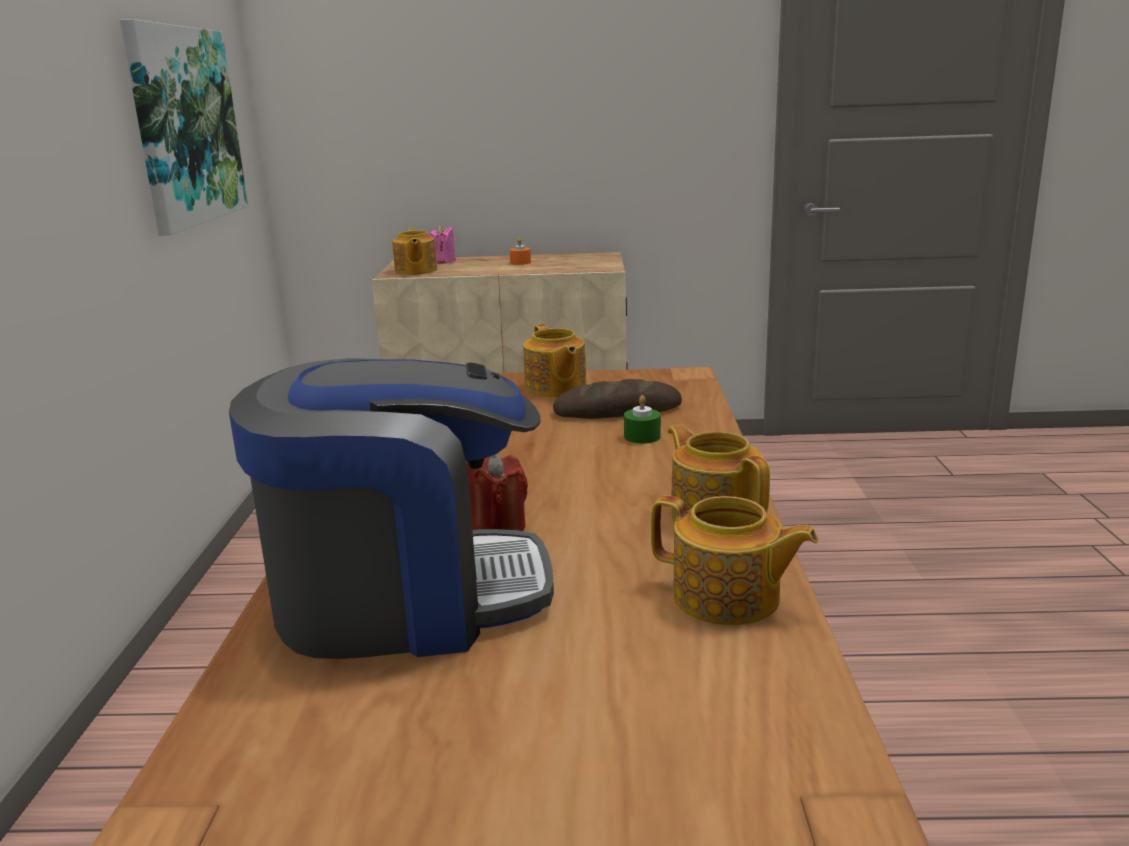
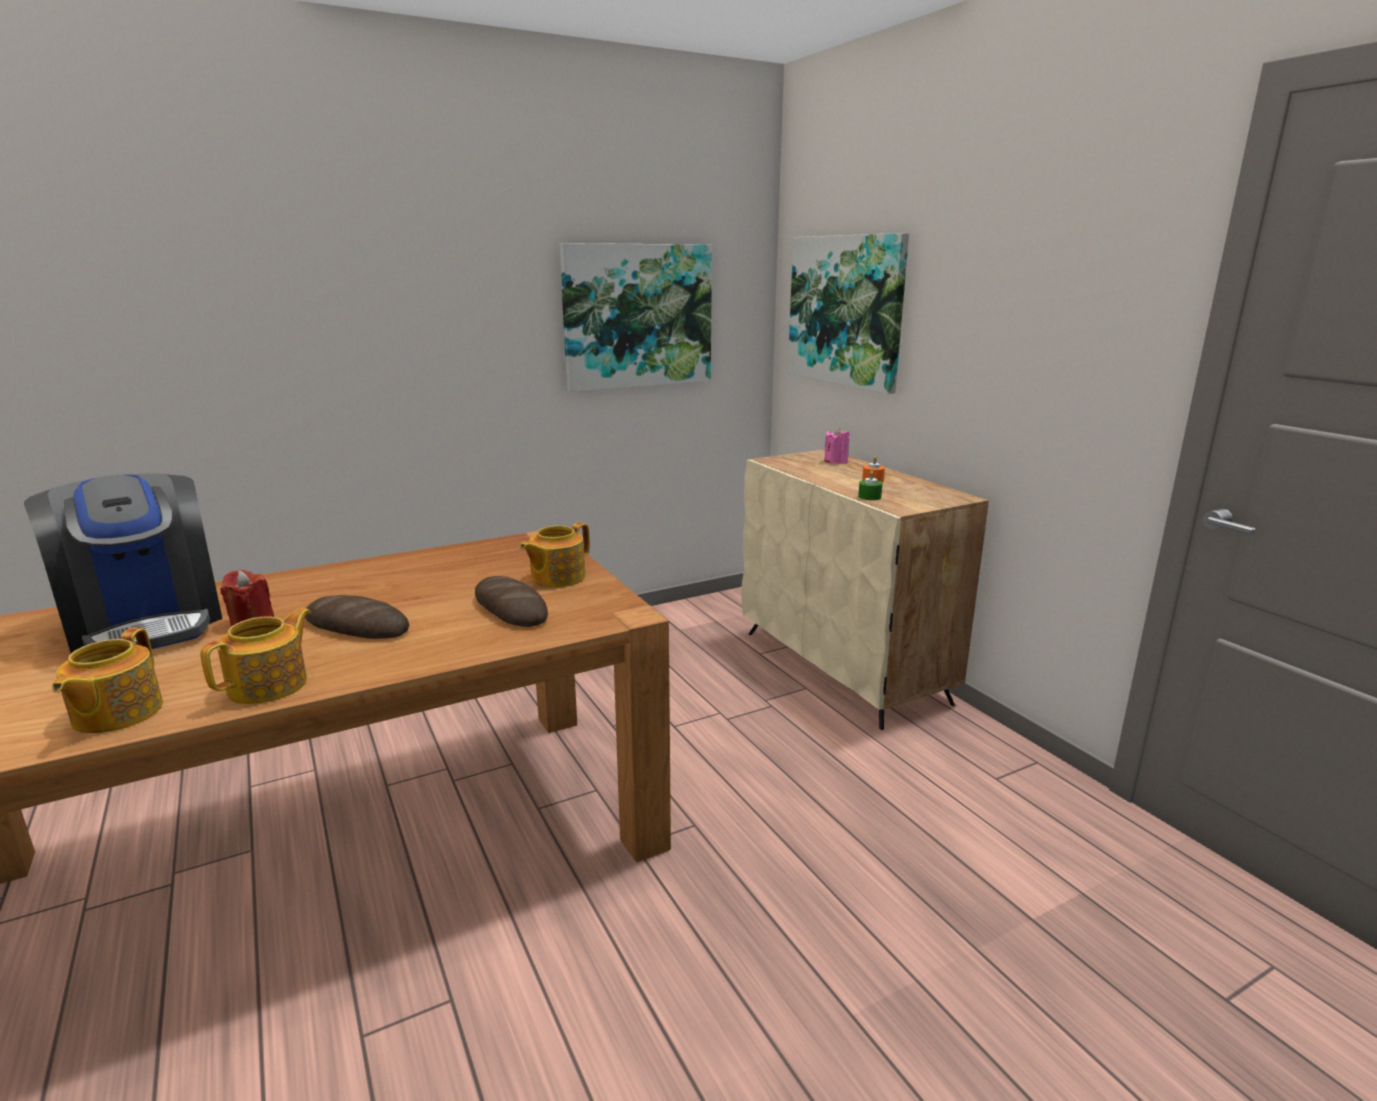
camera: 60 degrees right, 0 degrees up
teapot [392,229,437,275] -> none
green candle [624,395,661,444] -> green candle moved to [858,471,882,500]
none -> bread [305,595,409,639]
none -> picture [788,233,909,394]

